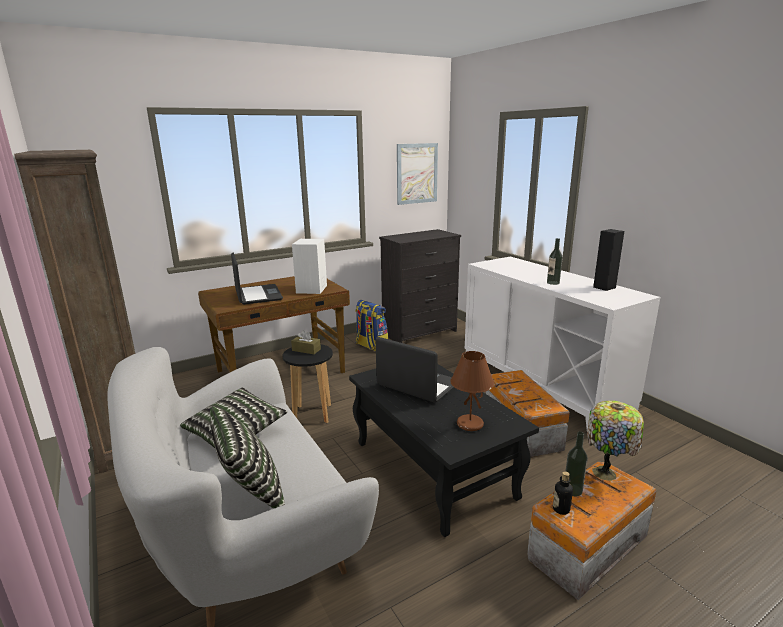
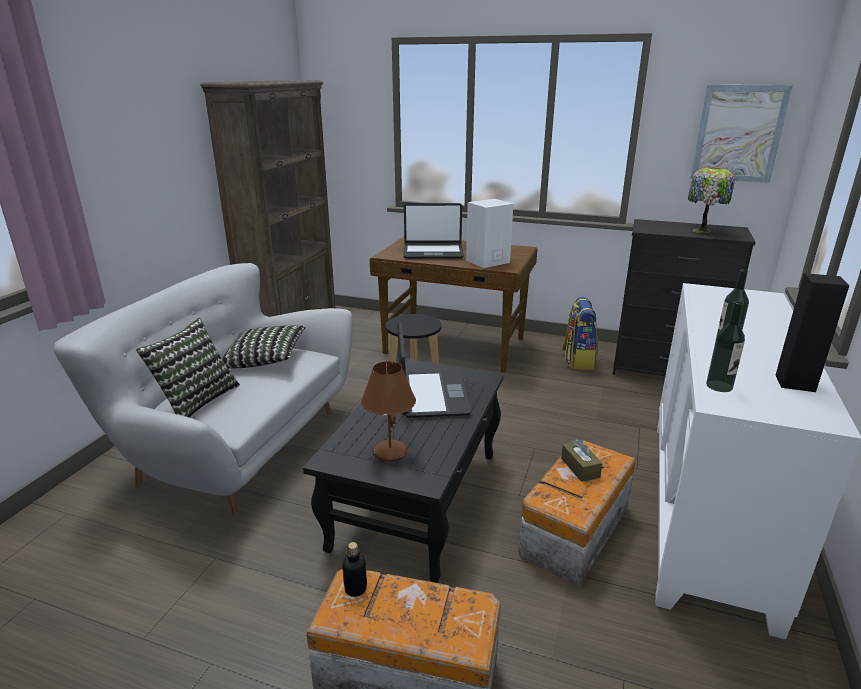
camera: 50 degrees right, 5 degrees up
laptop [231,252,283,305] -> laptop turned 60 degrees clockwise [403,203,464,259]
brown tissue box [291,330,321,354] -> brown tissue box moved to [561,439,603,482]
bottle [565,431,588,496] -> bottle moved to [706,301,745,392]
table lamp [587,401,644,481] -> table lamp moved to [688,166,735,233]

